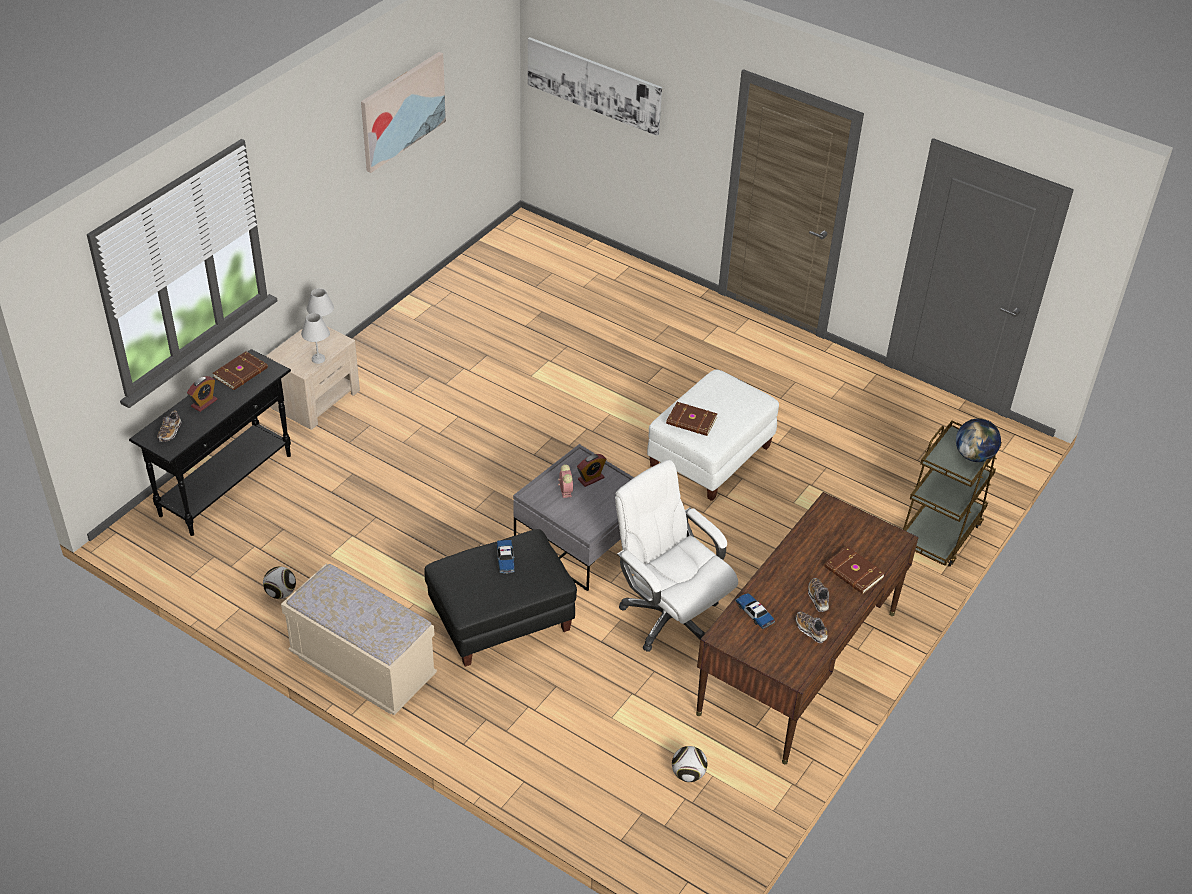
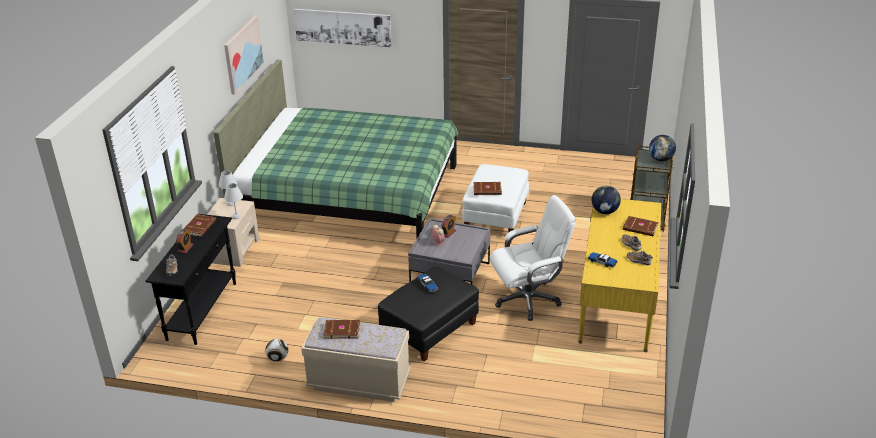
camera: 20 degrees left, 10 degrees down
white office chair [615,460,738,652] -> white office chair turned 135 degrees clockwise [489,195,576,321]
football [672,746,707,782] -> none
brown desk [696,492,919,764] -> yellow desk [578,199,661,352]
none -> green bed [213,60,458,238]
none -> brown book [323,320,360,339]
none -> globe [592,186,621,214]

